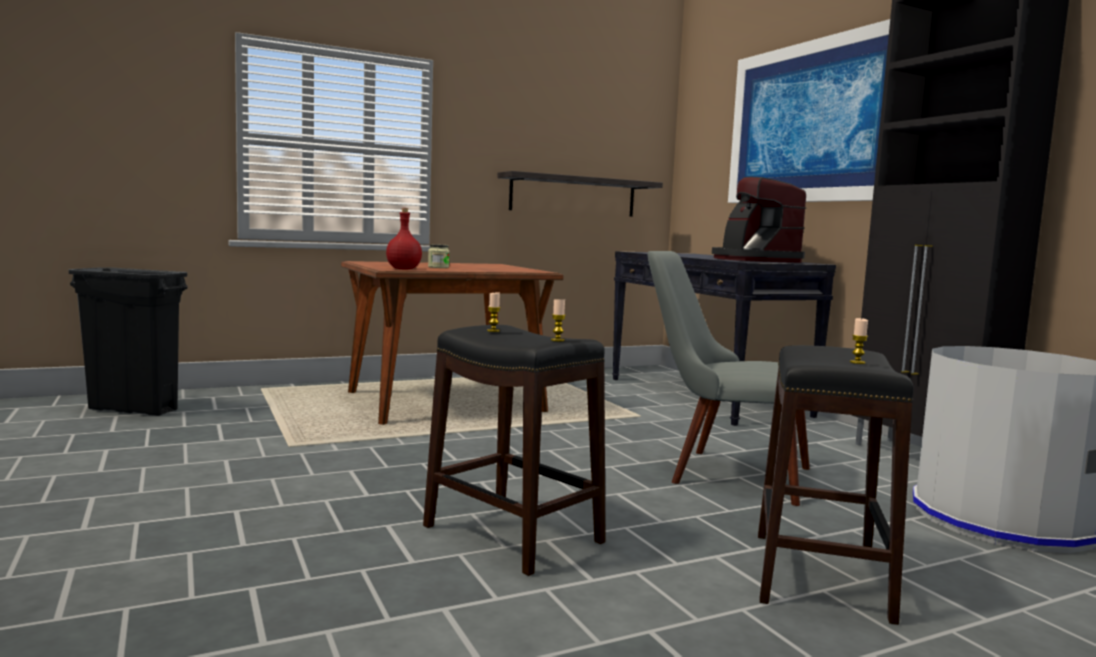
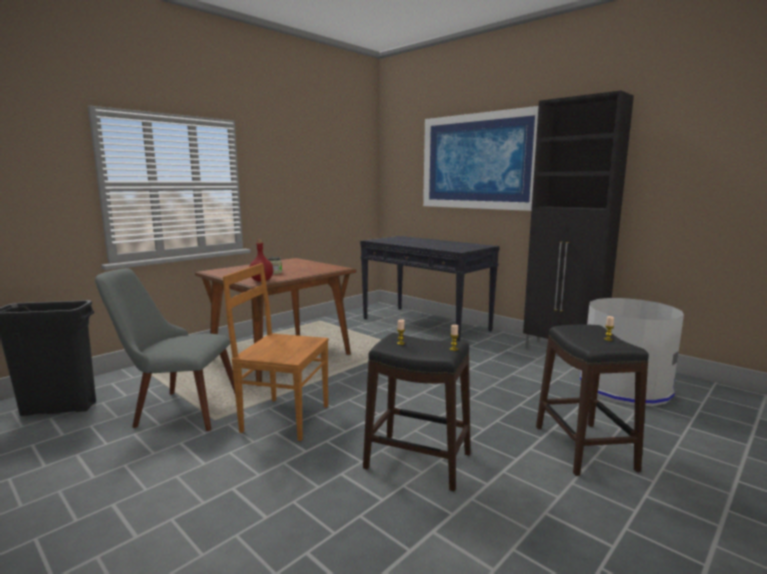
camera: 20 degrees left, 5 degrees up
shelf [497,171,663,217] -> none
grey chair [648,251,810,506] -> grey chair moved to [95,268,235,431]
coffee machine [712,177,806,263] -> none
none -> brown chair [223,263,329,441]

